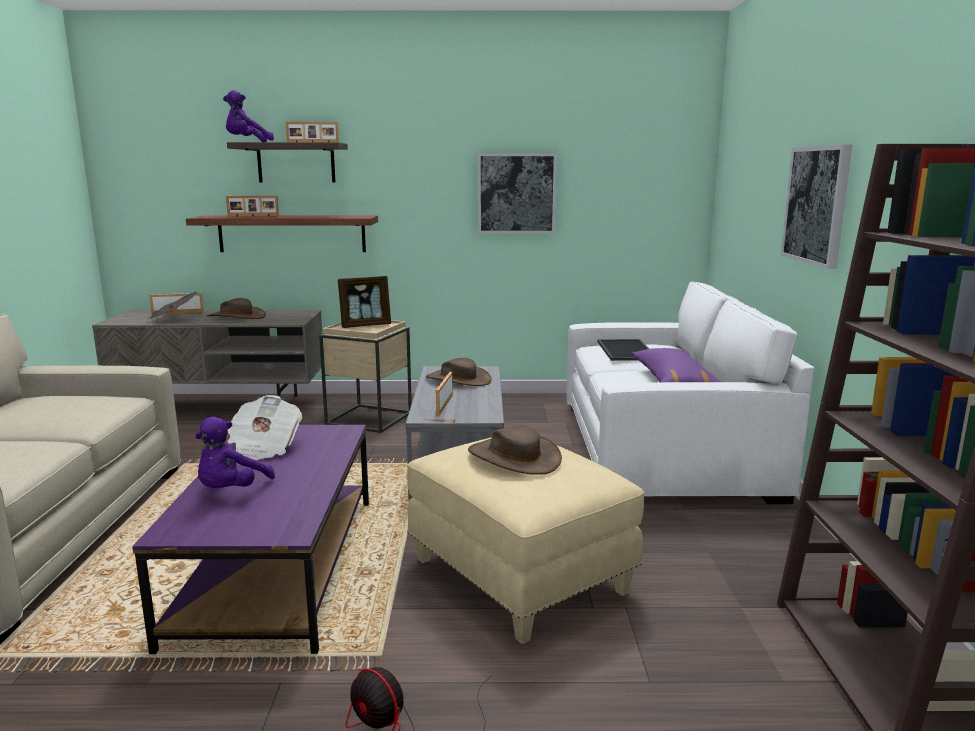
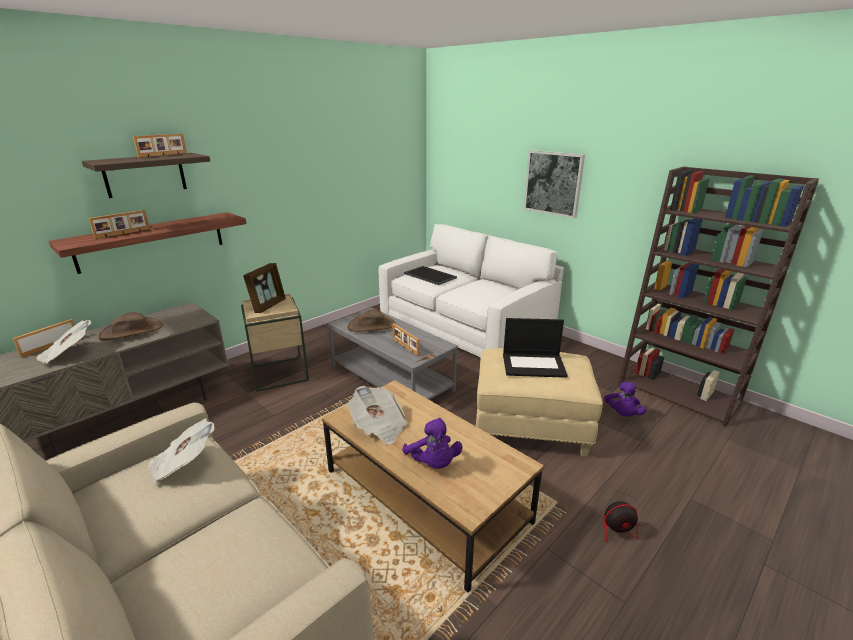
camera: 45 degrees left, 10 degrees up
purple coffee table [132,425,369,654] -> brown coffee table [322,380,544,592]
purple plush toy [223,90,274,142] -> purple plush toy moved to [604,382,647,417]
brown hat [468,425,562,475] -> laptop [503,318,568,378]
picture [478,153,557,233] -> none
purple pillow [632,348,722,382] -> none
none -> newspaper [148,419,214,484]

